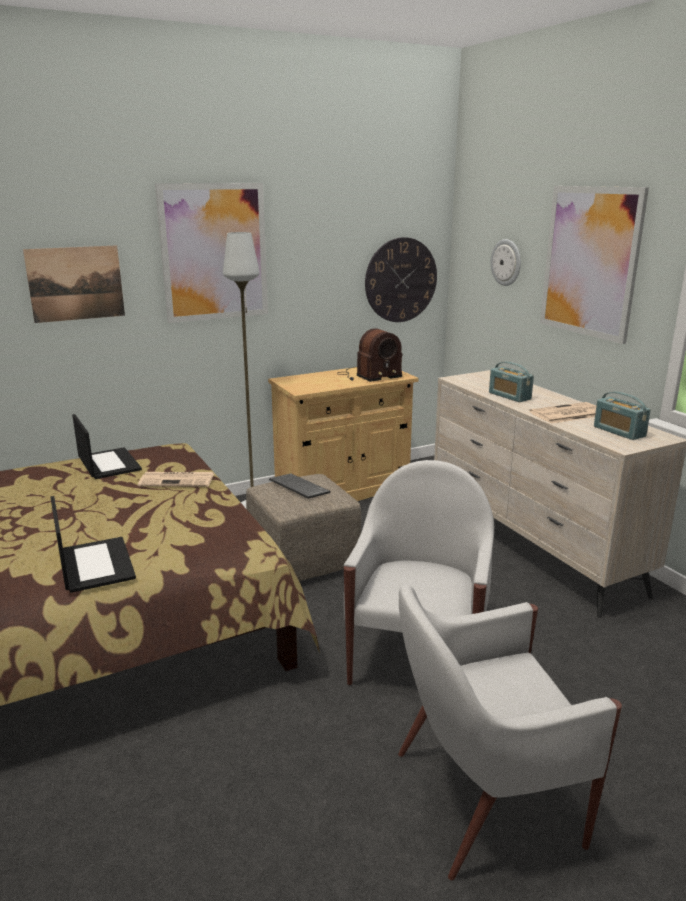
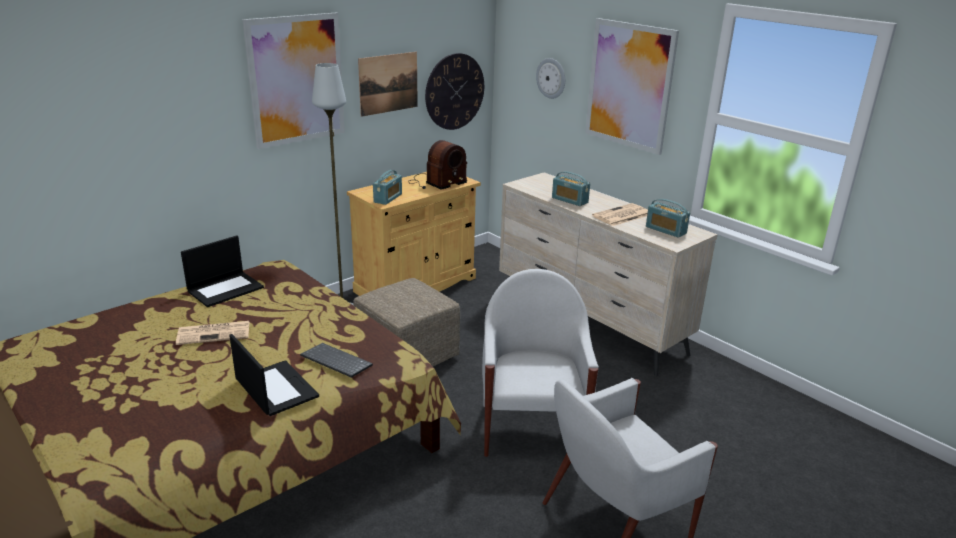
camera: 15 degrees left, 5 degrees up
picture [23,245,125,323] -> picture moved to [358,52,418,117]
laptop [72,414,142,479] -> laptop turned 90 degrees clockwise [181,236,264,307]
newspaper [138,472,214,487] -> newspaper moved to [176,321,249,345]
keyboard [269,473,330,499] -> keyboard moved to [300,343,373,378]
none -> radio [373,170,402,205]

